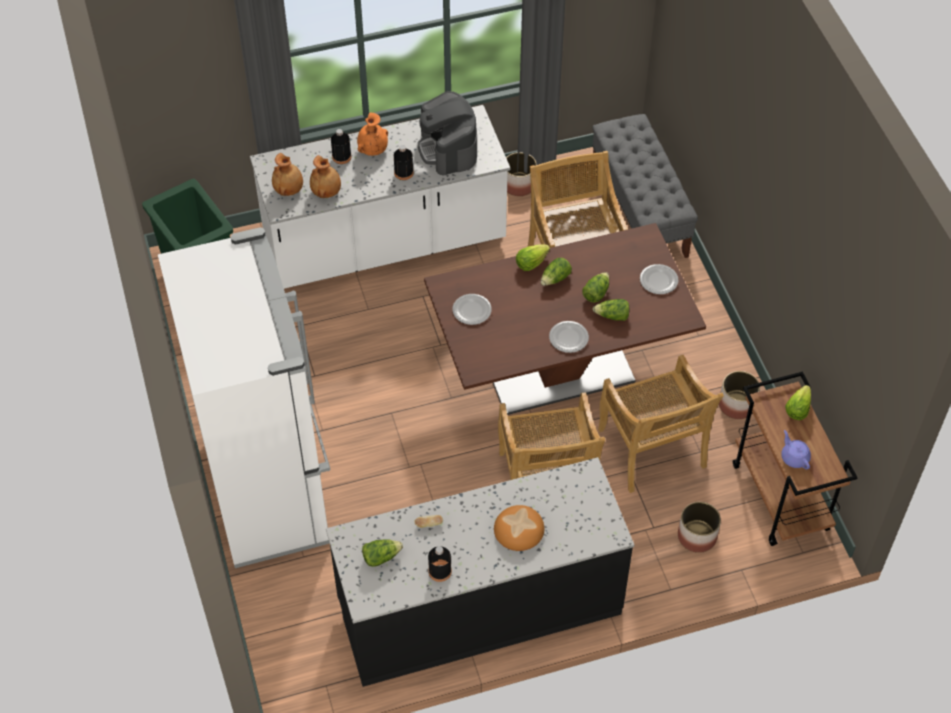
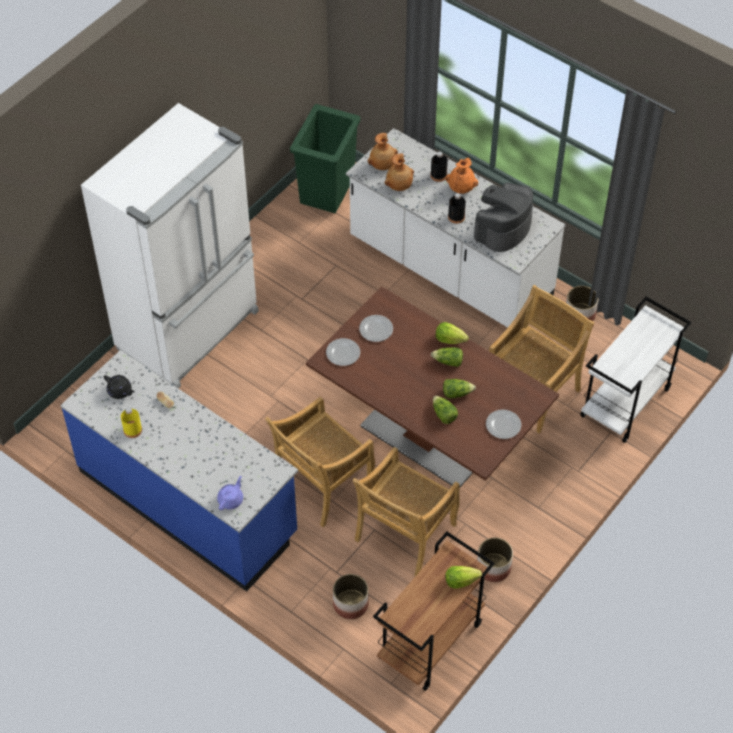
camera: 55 degrees right, 0 degrees up
black counter [326,457,634,687] -> blue counter [60,350,298,591]
lettuce [362,539,403,567] -> black teapot [104,375,135,399]
black bottle [428,546,452,582] -> yellow bottle [121,407,142,438]
bread [494,505,545,551] -> none
plate [549,321,589,353] -> plate moved to [326,338,360,366]
grey bench [592,114,698,258] -> white cart [580,297,691,443]
purple teapot [781,430,811,469] -> purple teapot moved to [217,476,243,510]

